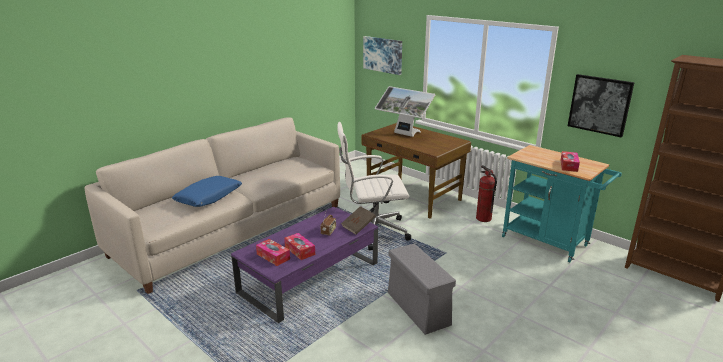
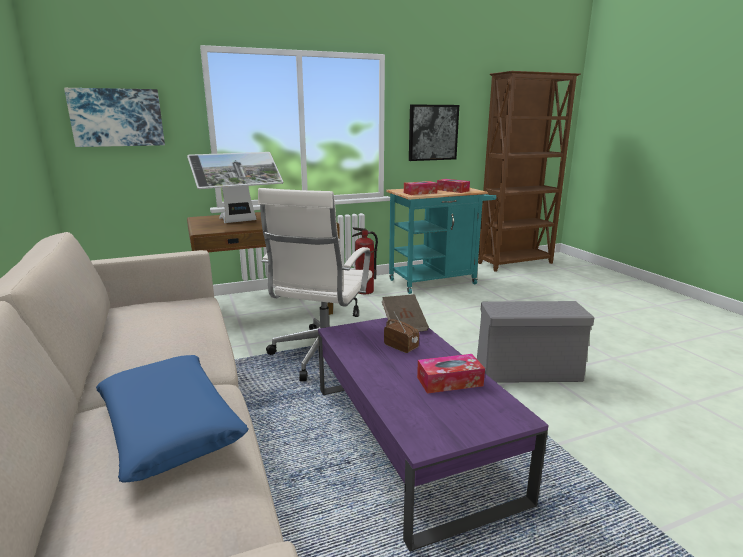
camera: 65 degrees left, 5 degrees down
tissue box [256,239,290,266] -> tissue box moved to [404,181,438,195]

